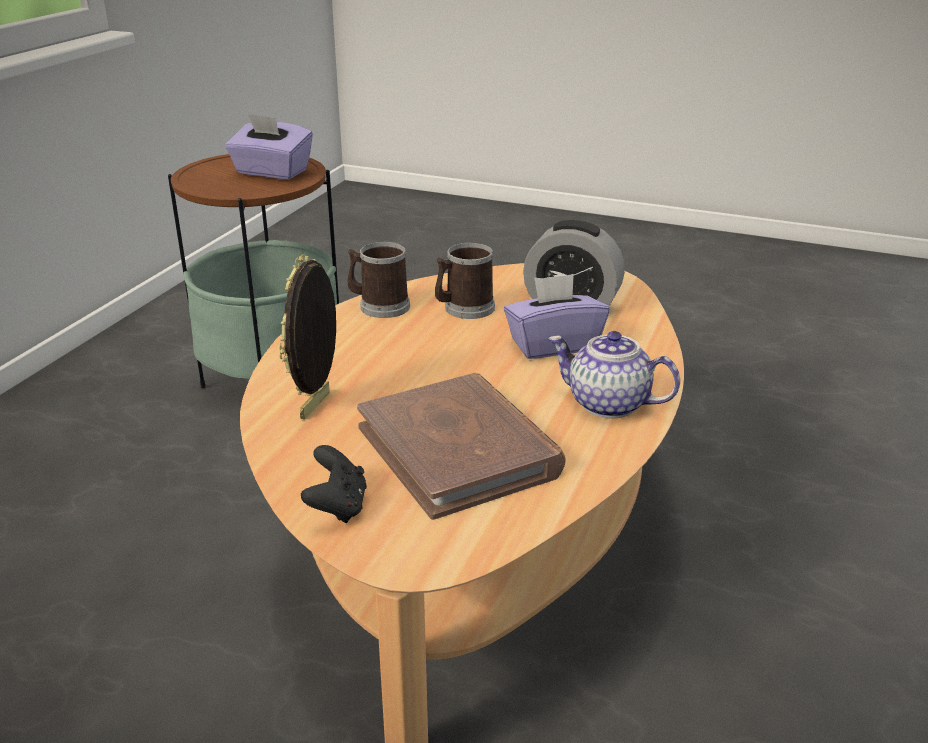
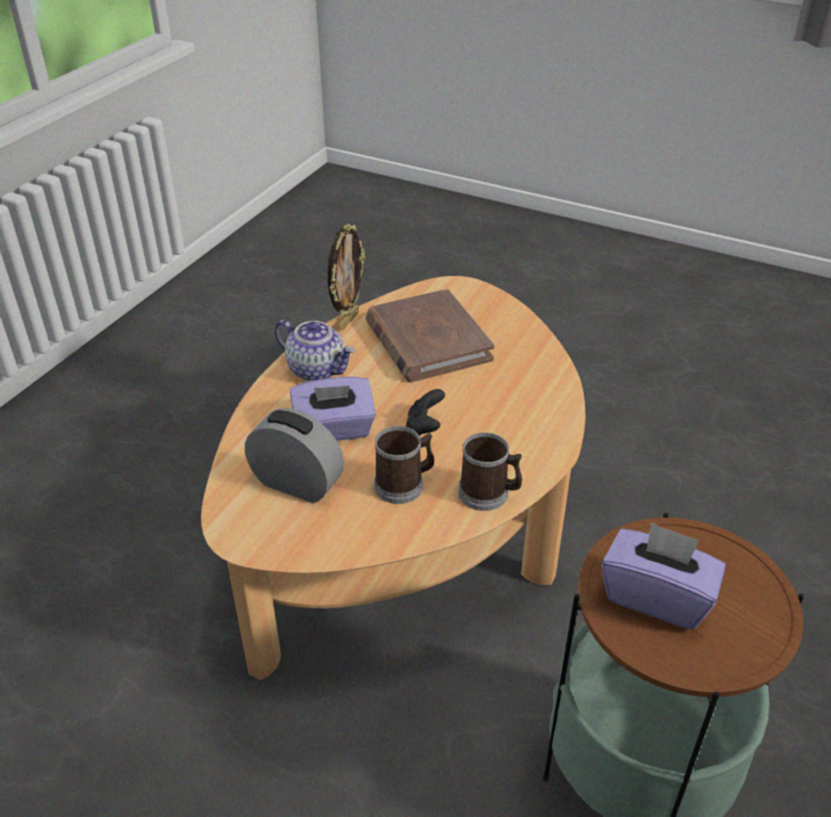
camera: 175 degrees left, 10 degrees up
picture frame [279,254,336,420] -> picture frame moved to [328,224,365,331]
black game controller [301,445,367,523] -> black game controller moved to [405,389,445,436]

